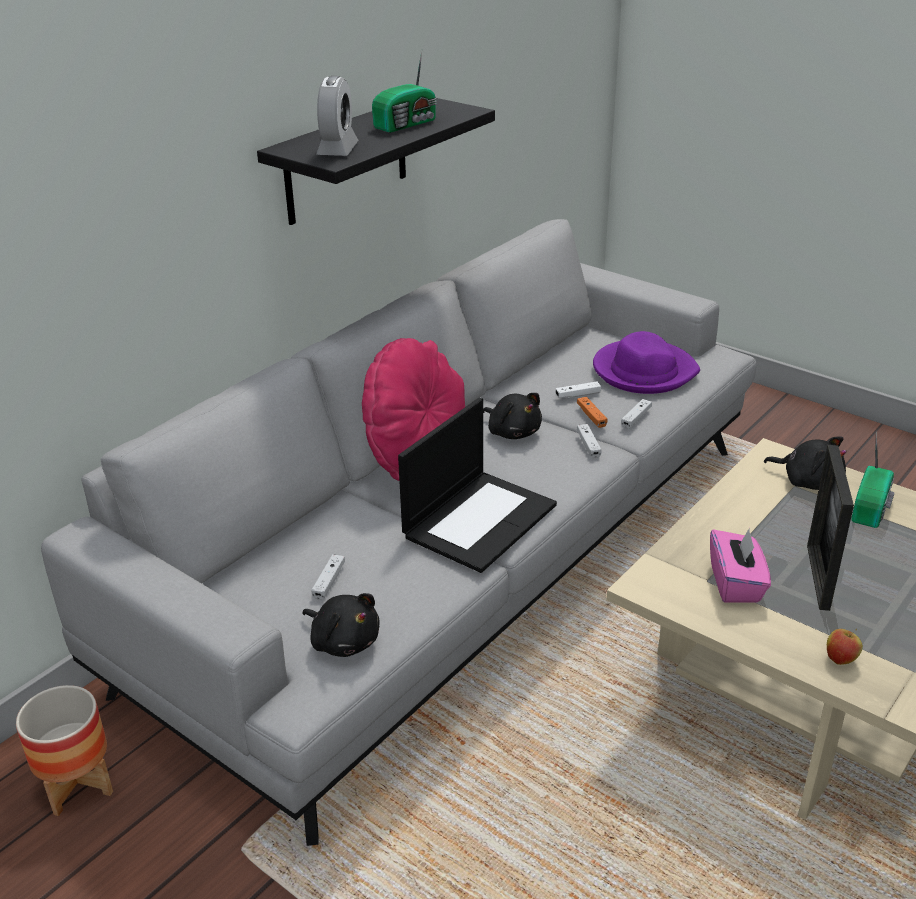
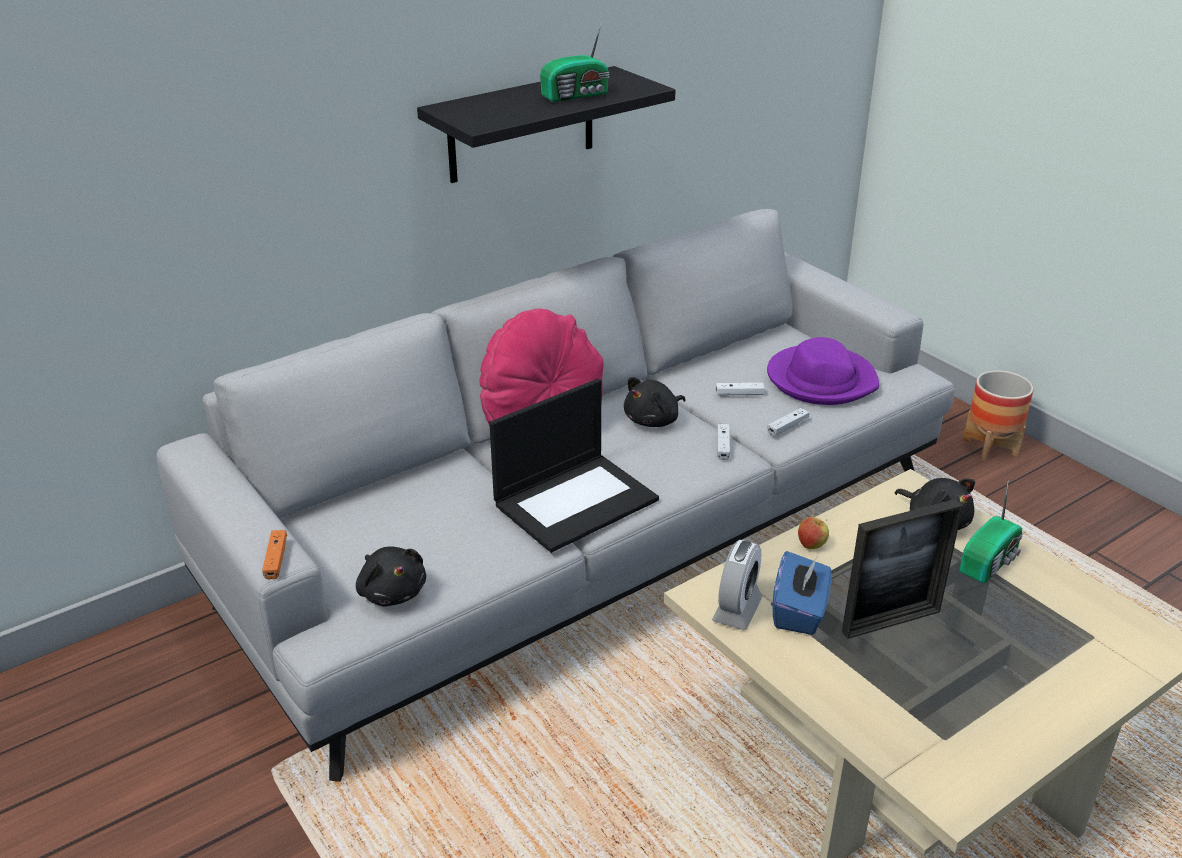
camera: 15 degrees right, 0 degrees up
planter [16,685,113,816] -> planter moved to [963,370,1033,461]
white game controller [311,554,345,600] -> none
alarm clock [316,76,358,156] -> alarm clock moved to [712,540,763,630]
black plush toy [483,393,542,439] -> black plush toy turned 75 degrees clockwise [624,377,686,427]
orange game controller [577,397,607,428] -> orange game controller moved to [262,530,287,579]
pink tissue box [710,528,771,603] -> blue tissue box [773,551,832,635]
picture frame [807,445,854,611] -> picture frame turned 135 degrees counterclockwise [842,499,963,639]
apple [827,629,863,665] -> apple moved to [798,517,829,549]

